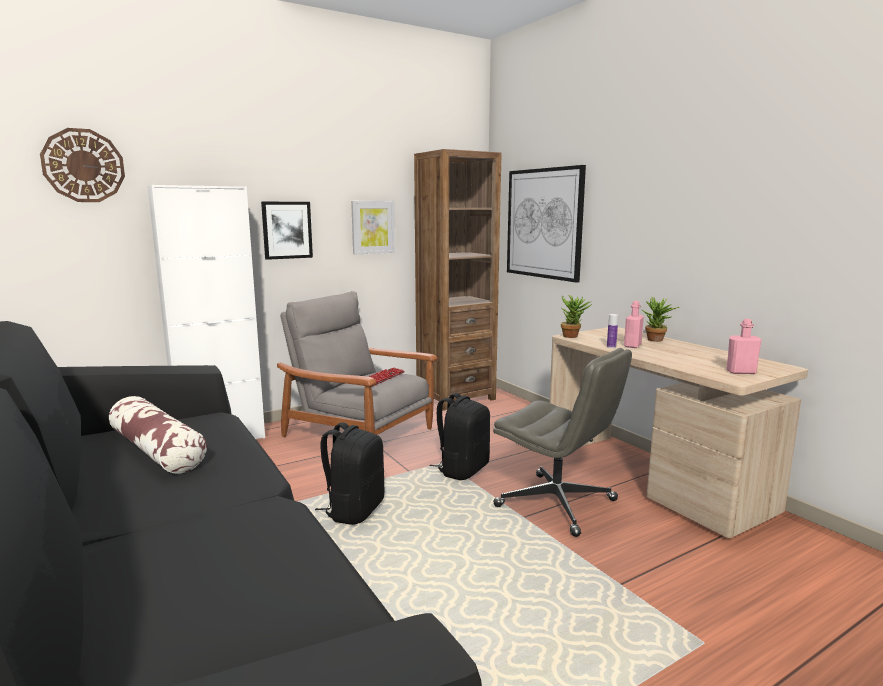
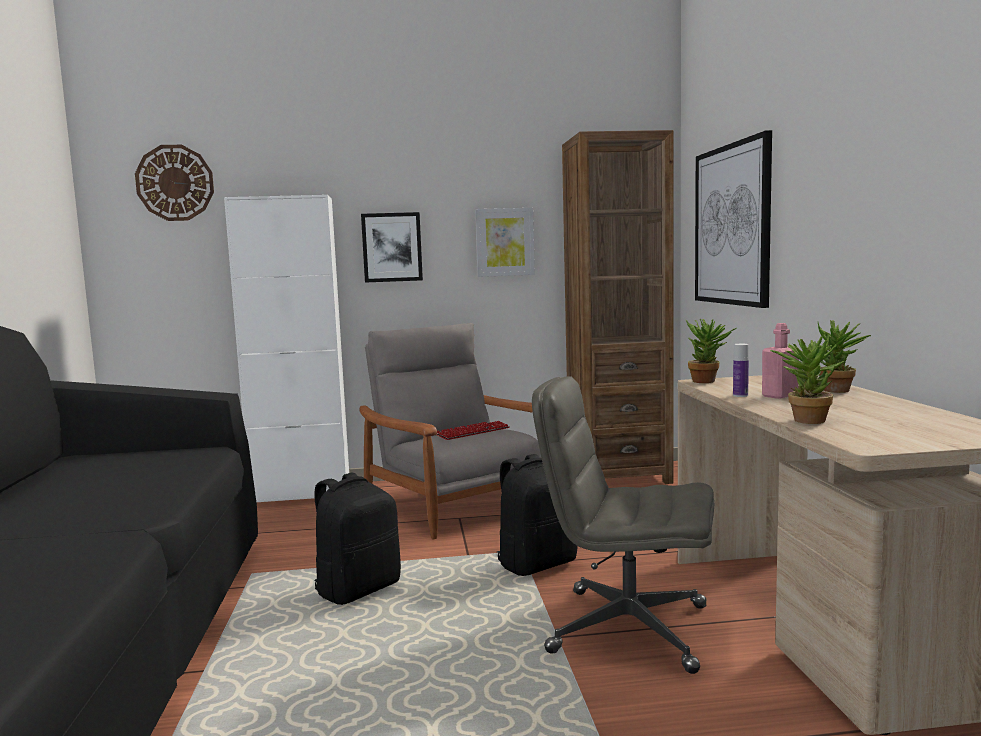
camera: 25 degrees right, 5 degrees down
pillow [109,396,207,474] -> none
grey office chair [493,348,632,537] -> grey office chair turned 135 degrees clockwise [532,376,714,674]
pink bottle [726,319,762,374] -> none
none -> potted plant [770,333,844,424]

